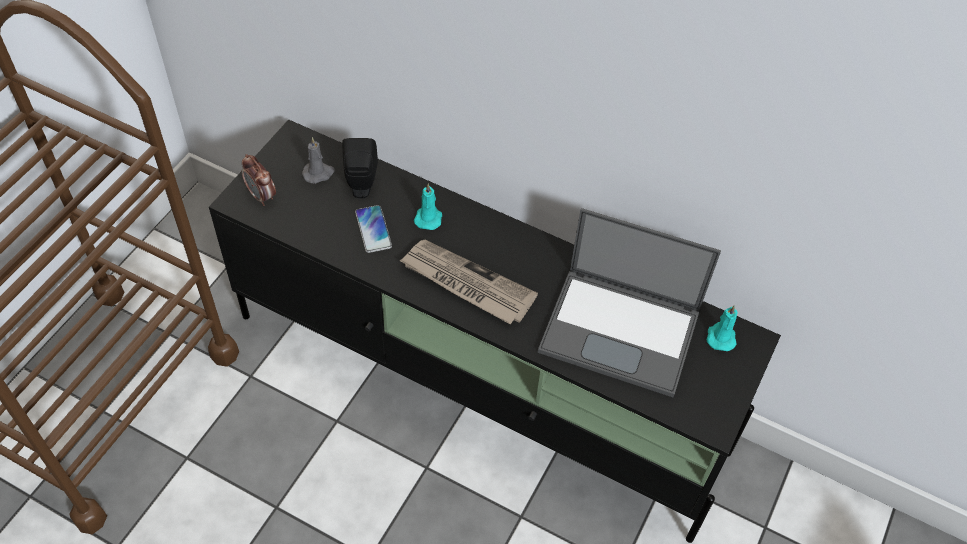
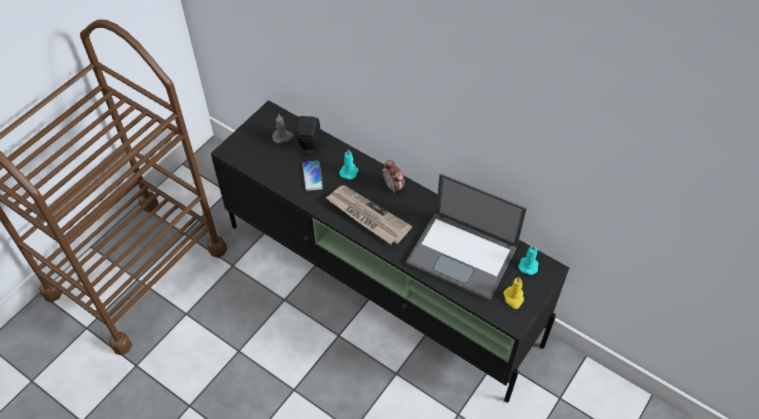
camera: 10 degrees right, 0 degrees up
alarm clock [242,154,276,206] -> alarm clock moved to [382,159,405,194]
none -> yellow candle [503,277,524,309]

